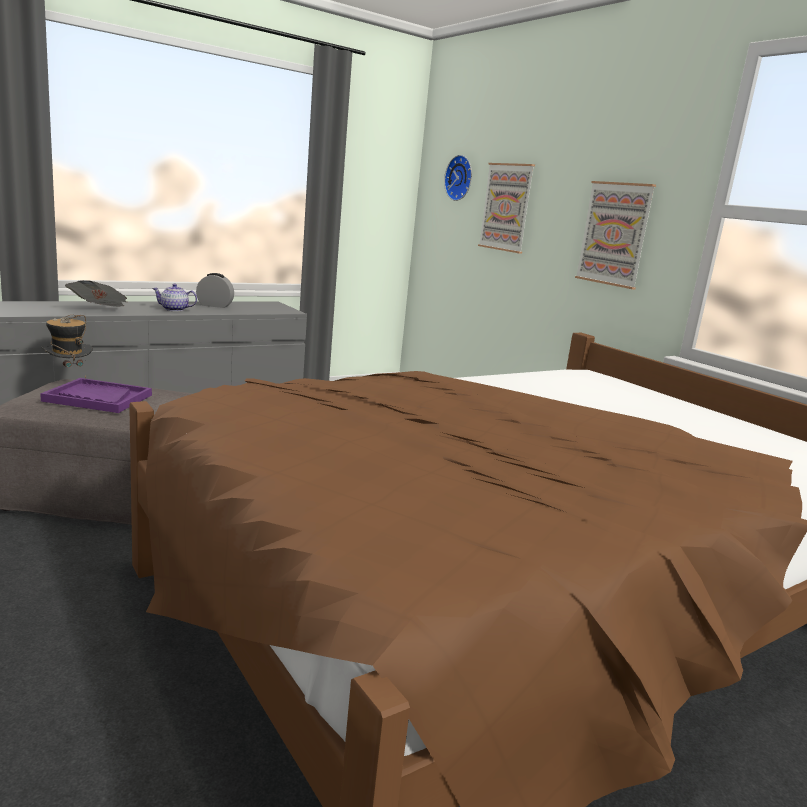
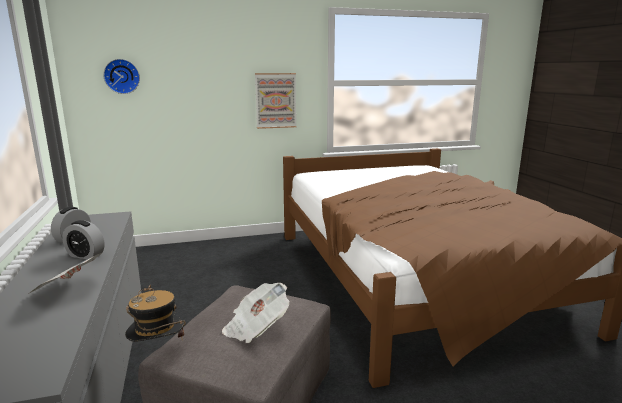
camera: 70 degrees left, 0 degrees up
purple tray [40,378,152,413] -> newspaper [222,283,289,343]
teapot [152,284,197,311] -> alarm clock [62,220,105,259]
picture [478,163,535,254] -> none

